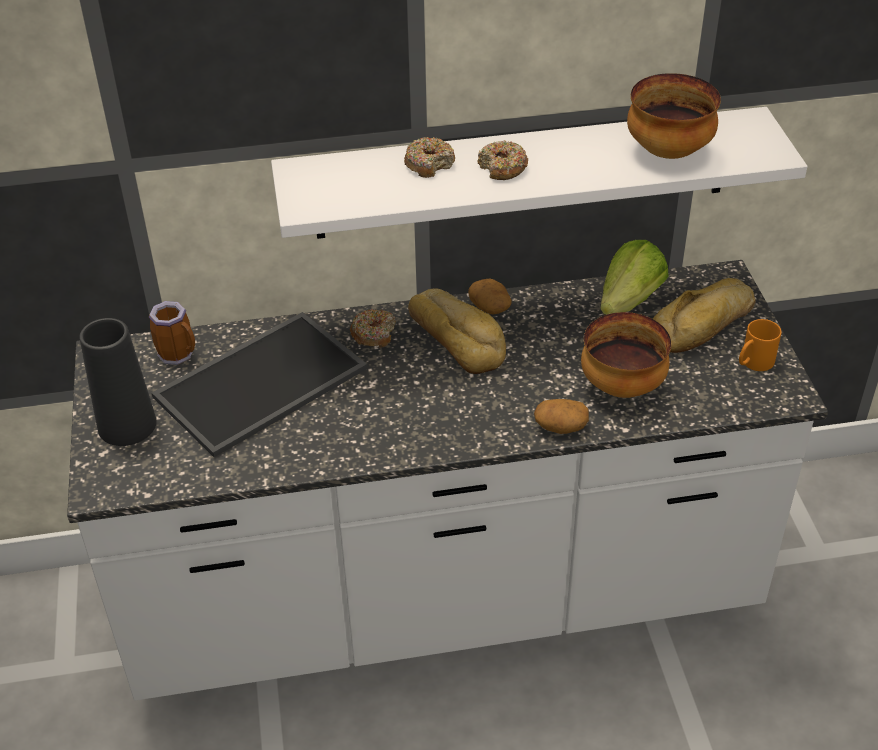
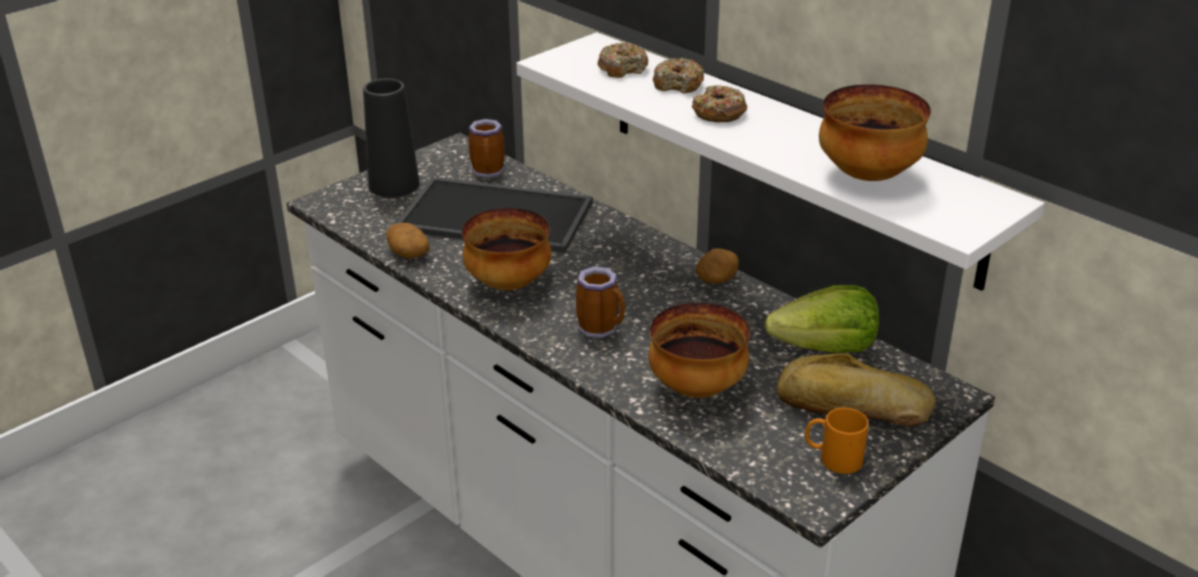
camera: 55 degrees right, 10 degrees down
donut [350,309,396,348] -> donut moved to [597,43,648,78]
bread [408,288,506,374] -> none
potato [534,399,589,434] -> potato moved to [386,223,430,259]
none -> bowl [462,208,551,290]
none -> mug [576,267,625,339]

